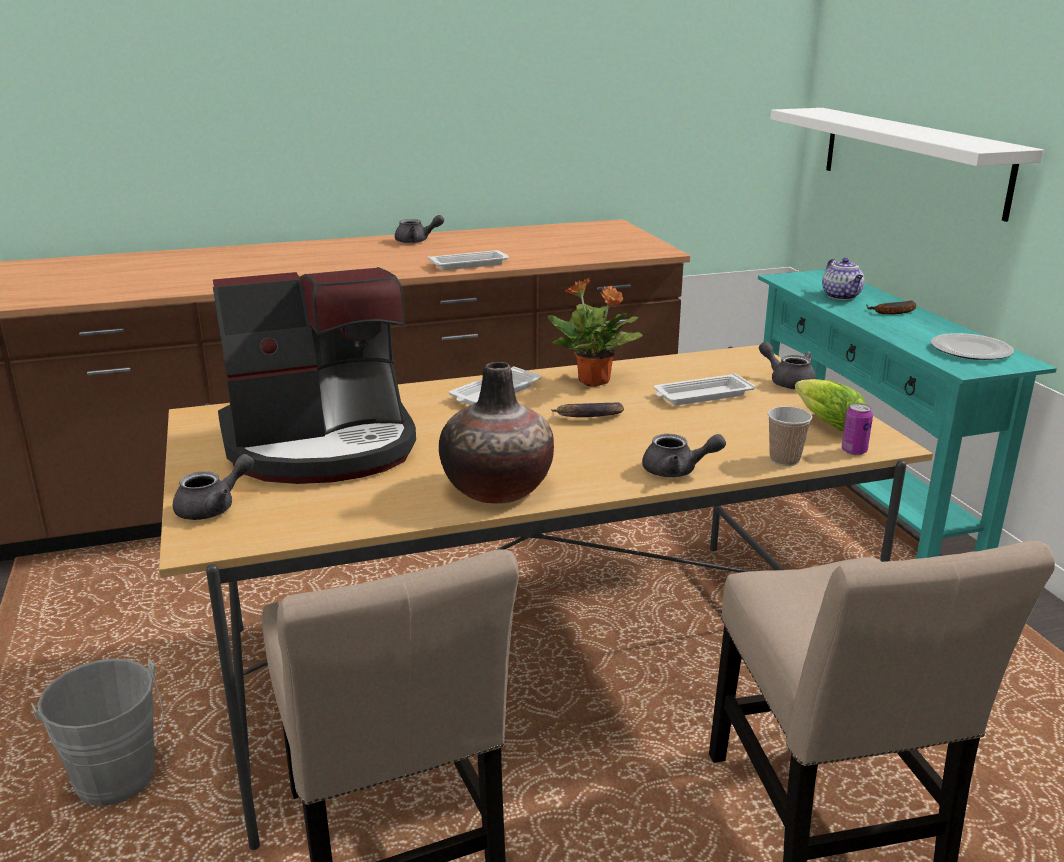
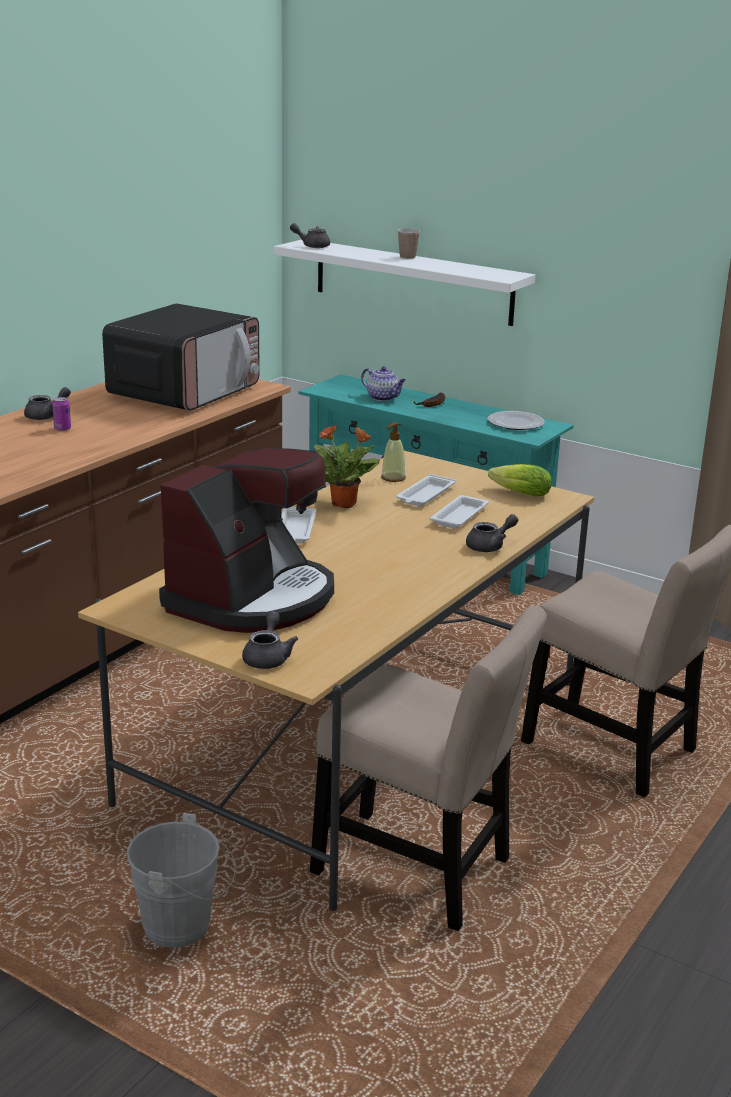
camera: 40 degrees left, 0 degrees up
white tray [428,250,509,270] -> white tray moved to [430,495,489,529]
vase [439,362,554,504] -> none
banana [551,402,624,417] -> none
grey teapot [759,342,816,389] -> grey teapot moved to [290,223,330,248]
cup [768,406,812,466] -> cup moved to [397,228,420,259]
can [842,403,873,455] -> can moved to [52,397,71,431]
none -> microwave [102,303,260,411]
none -> soap dispenser [381,422,406,482]

